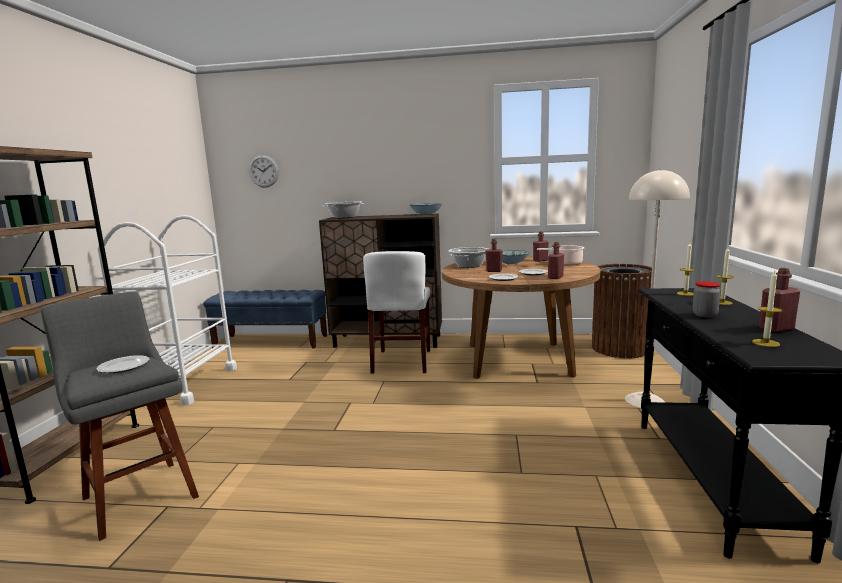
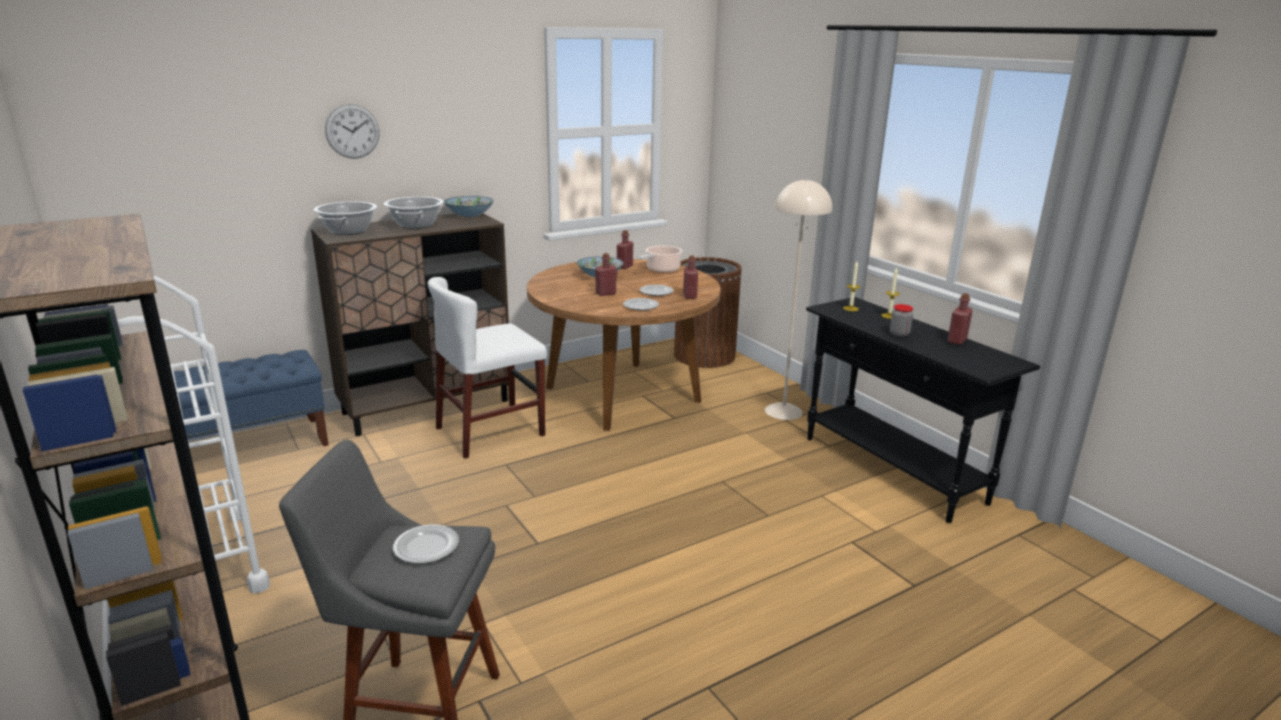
camera: 40 degrees left, 10 degrees up
wall clock [249,155,279,188] -> wall clock moved to [325,104,380,159]
white chair [363,251,430,373] -> white chair turned 90 degrees clockwise [428,277,547,459]
cooking pot [449,247,488,268] -> cooking pot moved to [384,197,444,229]
candle [752,271,782,347] -> none

